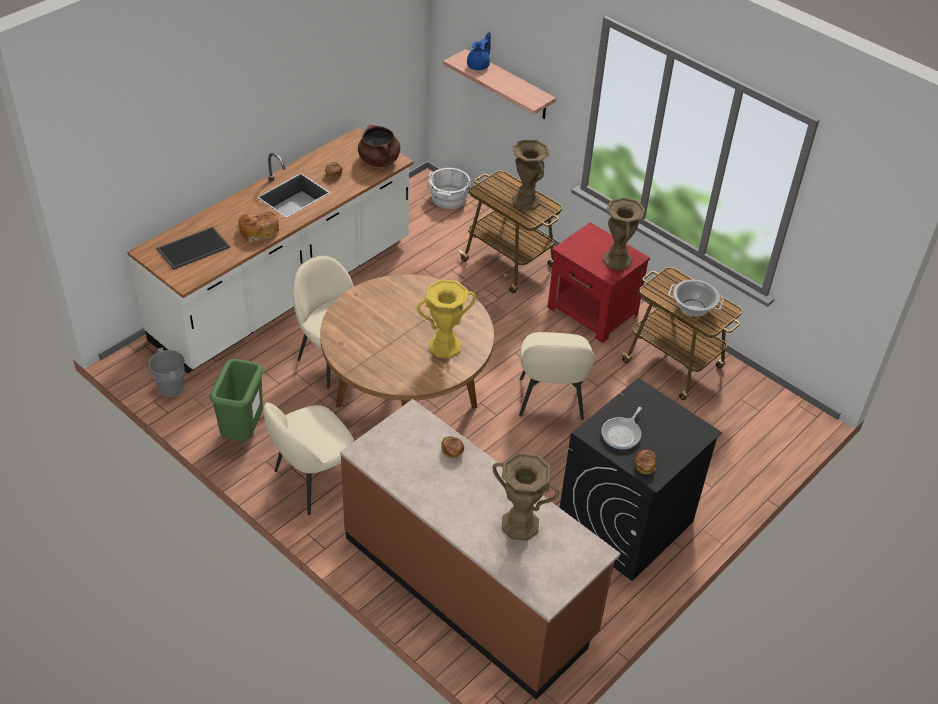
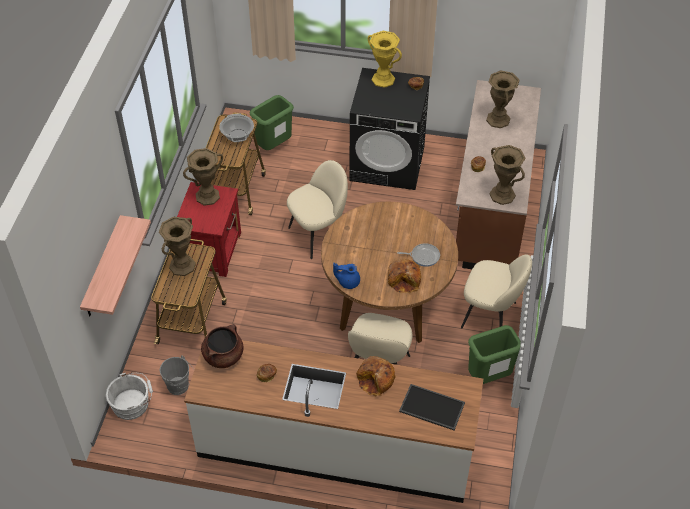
camera: 120 degrees left, 5 degrees up
grey bucket [144,348,185,397] -> grey bucket moved to [160,355,194,395]
yellow vase [417,279,476,358] -> yellow vase moved to [368,31,402,88]
blue teapot [467,32,491,70] -> blue teapot moved to [333,263,360,289]
frying pan [602,407,642,449] -> frying pan moved to [397,243,440,267]
none -> green trash can [250,95,294,150]
none -> bread [388,259,421,293]
none -> brown vase [490,145,526,205]

